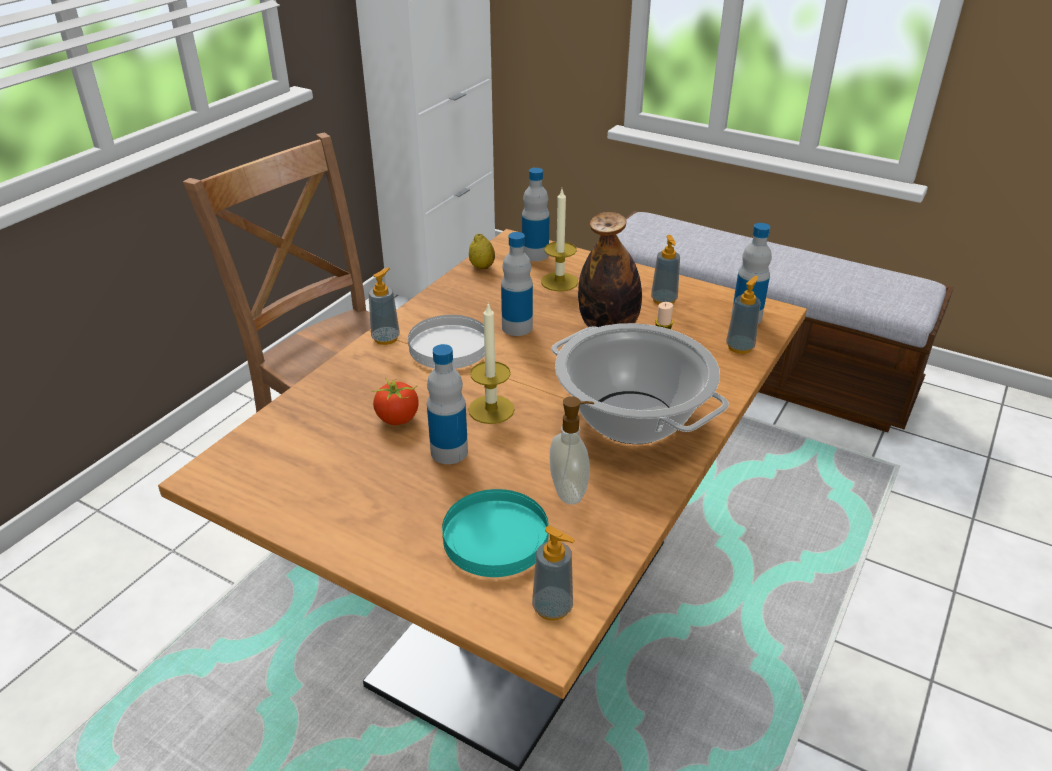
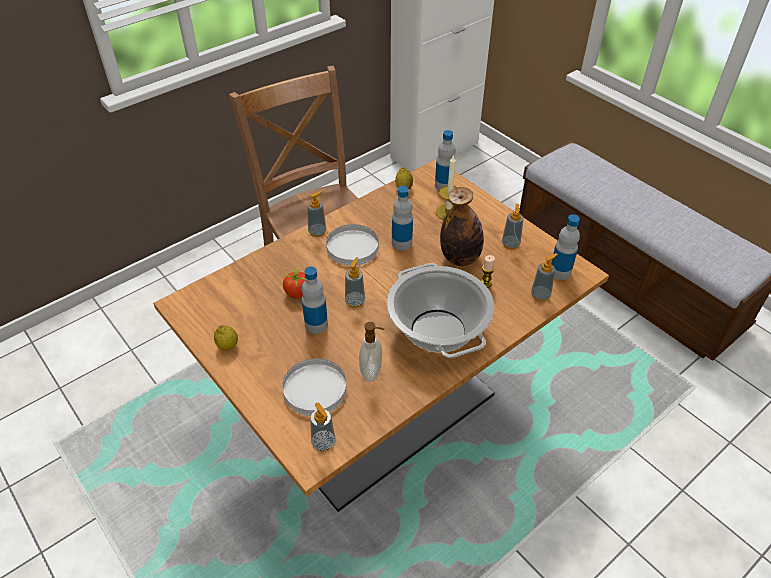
camera: 20 degrees right, 10 degrees up
turquoise plate [442,489,549,577] -> white plate [282,358,347,416]
candle [468,302,515,424] -> soap dispenser [345,257,365,308]
none -> lemon [214,325,238,350]

